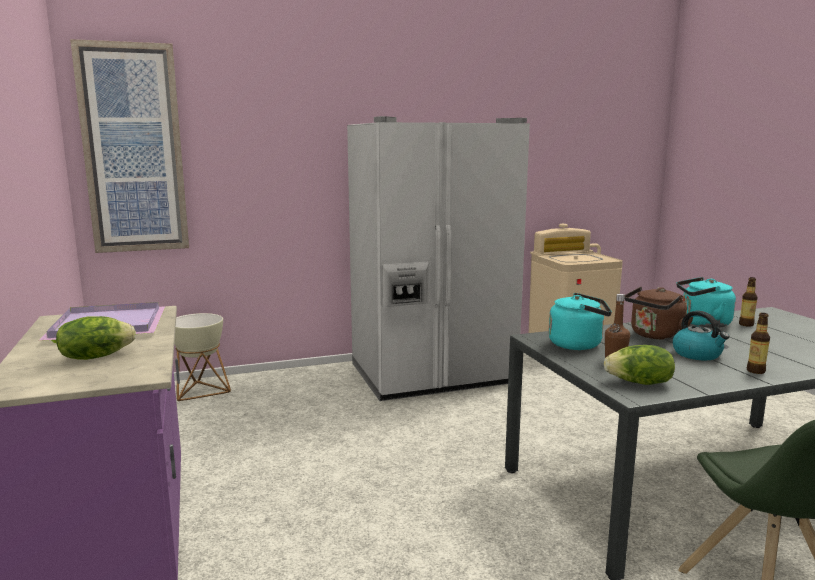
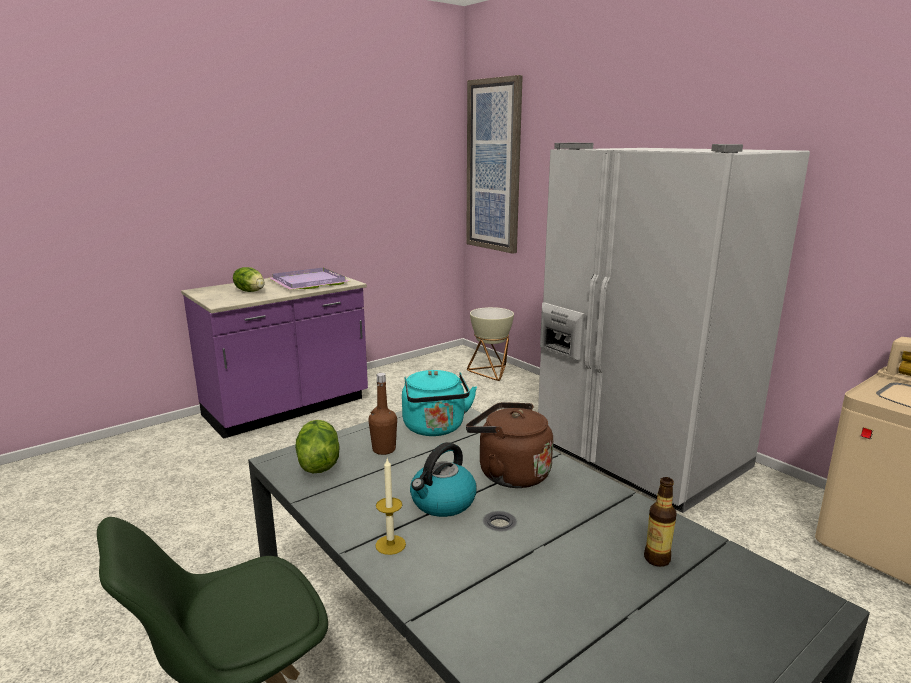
camera: 70 degrees right, 5 degrees up
turquoise kettle [677,277,736,328] -> none
bottle [747,313,770,374] -> candle [376,459,406,555]

